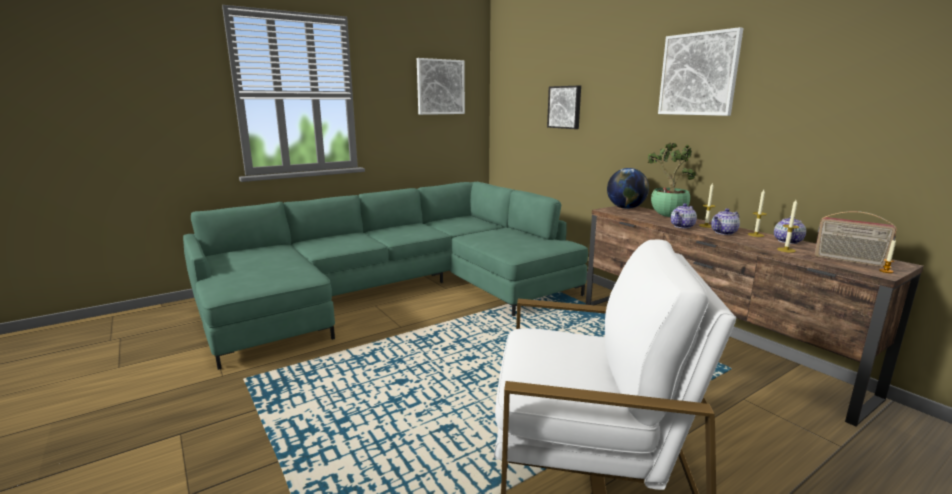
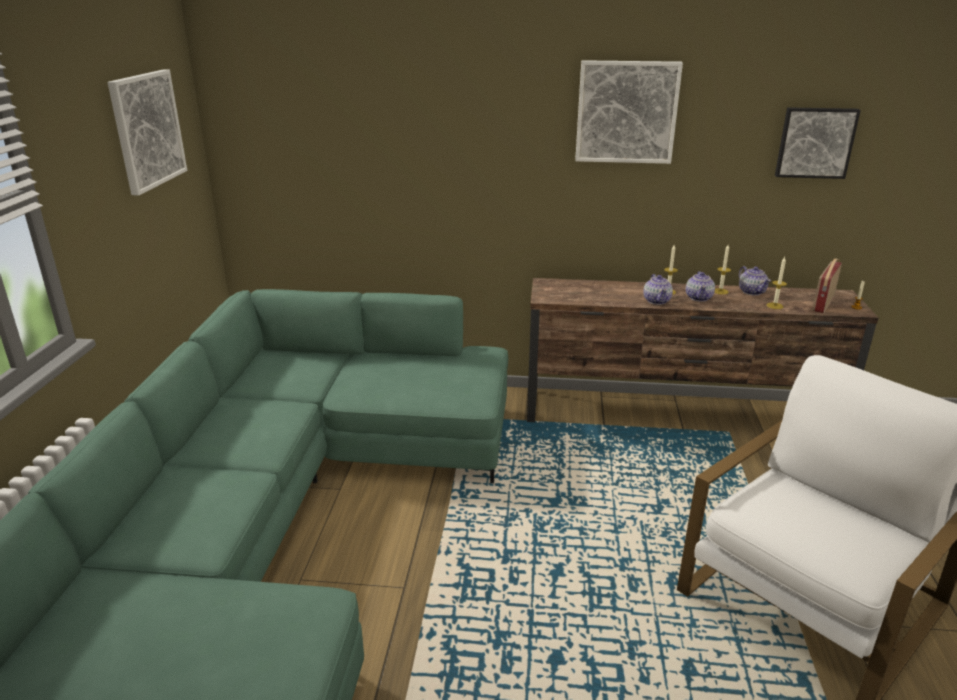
camera: 50 degrees left, 10 degrees up
picture [547,86,581,129] -> picture moved to [775,107,861,179]
globe [607,168,649,209] -> none
potted plant [648,143,697,217] -> none
radio [814,211,897,267] -> radio turned 135 degrees clockwise [813,258,842,313]

